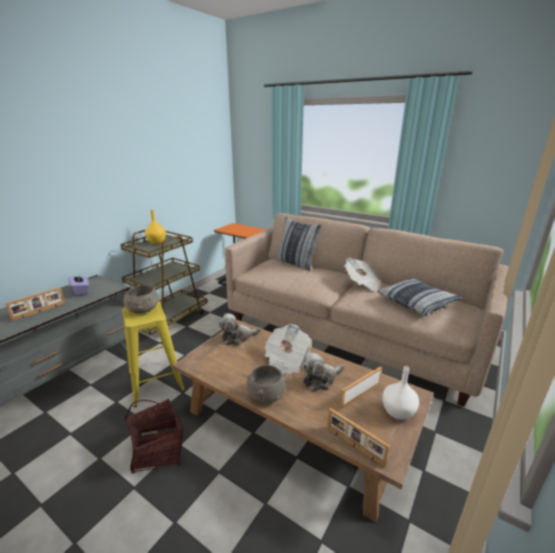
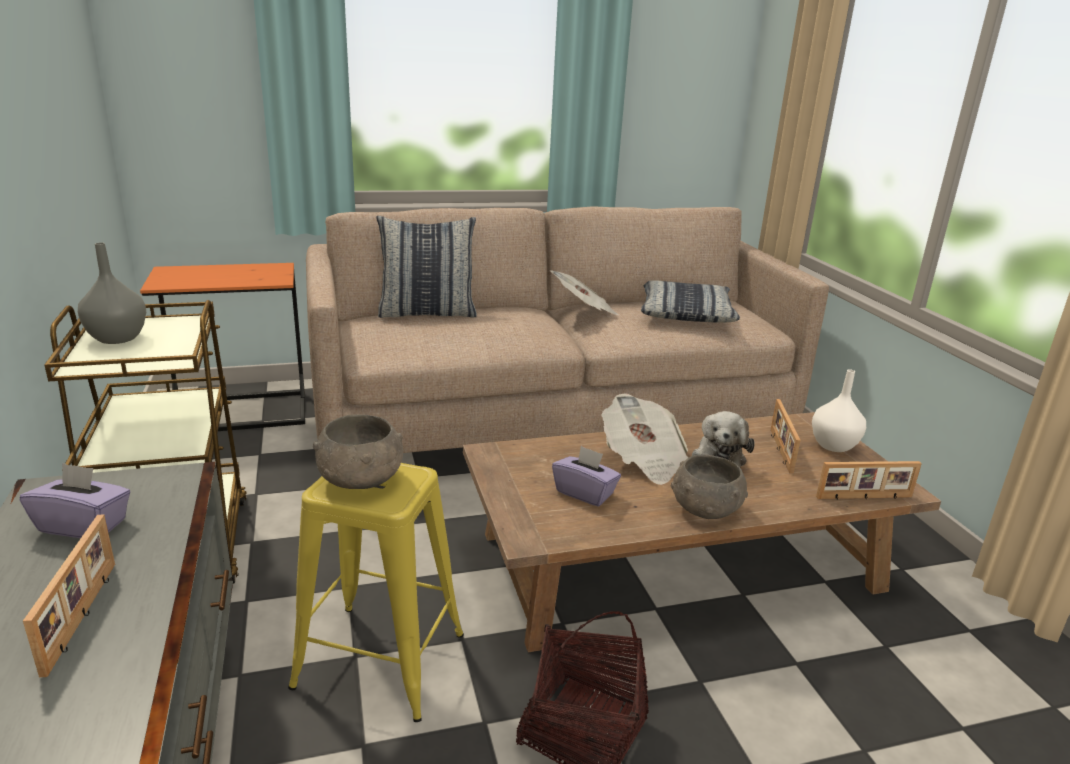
camera: 50 degrees left, 0 degrees up
yellow vase [145,210,166,244] -> grey vase [78,242,146,344]
plush toy [219,313,261,345] -> none
none -> purple tissue box [552,446,621,507]

